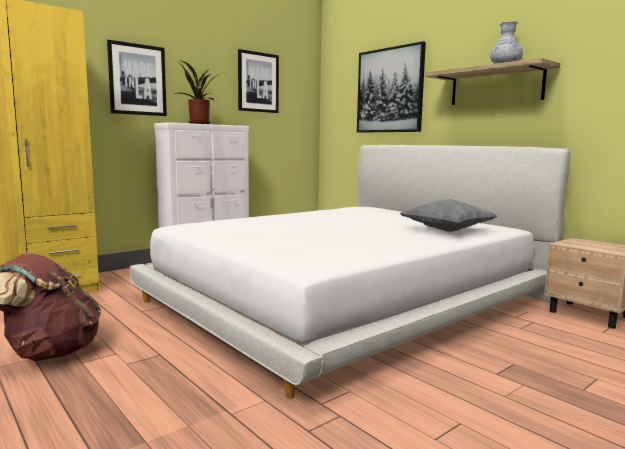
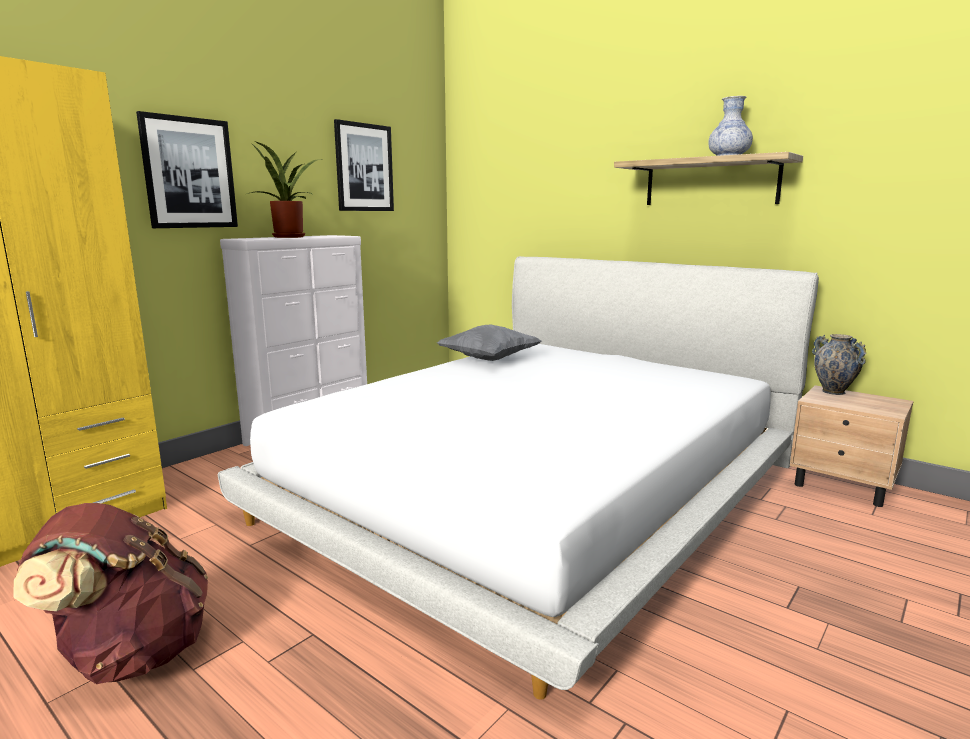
camera: 10 degrees left, 5 degrees up
picture [357,41,426,133] -> none
grey pillow [400,199,497,232] -> grey pillow moved to [437,325,542,361]
none -> vase [812,334,866,395]

